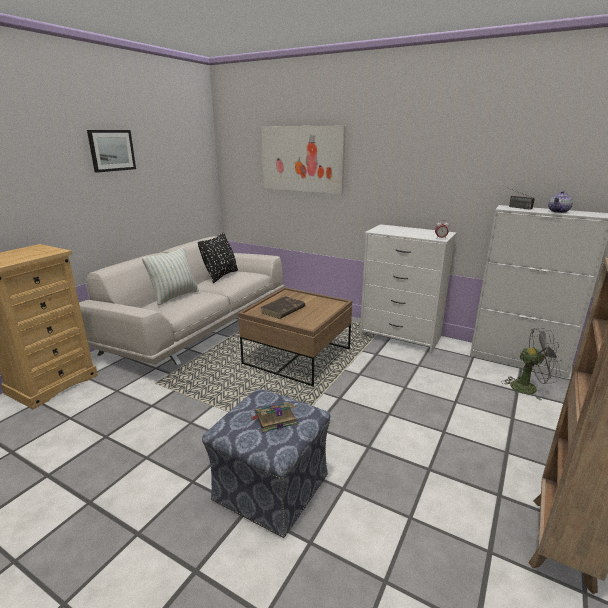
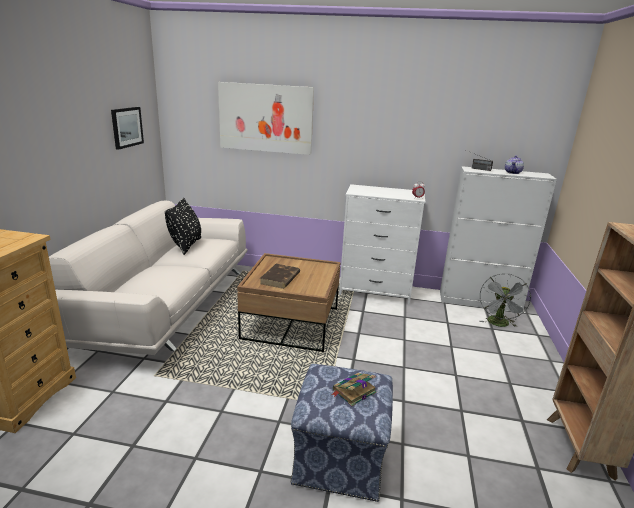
camera: 20 degrees left, 0 degrees up
picture [87,130,136,173] -> picture moved to [111,107,144,150]
pillow [142,247,199,305] -> none
grey fan [503,328,562,400] -> grey fan turned 120 degrees clockwise [480,273,531,327]

